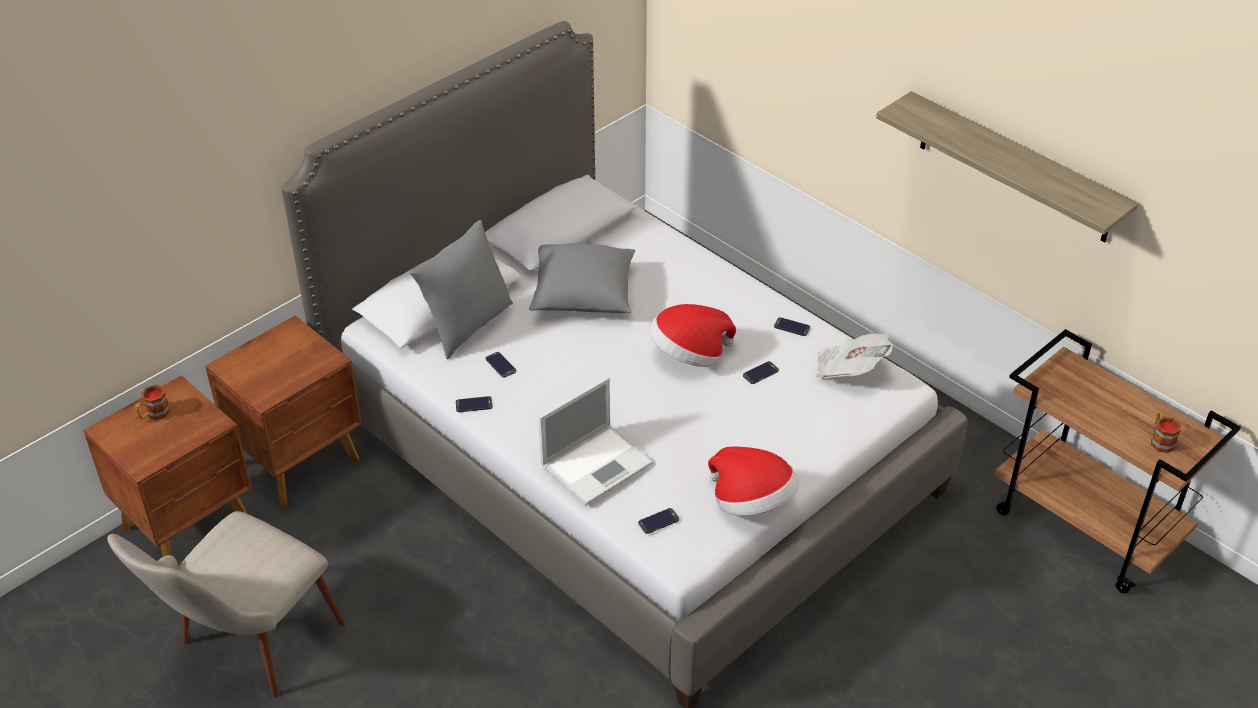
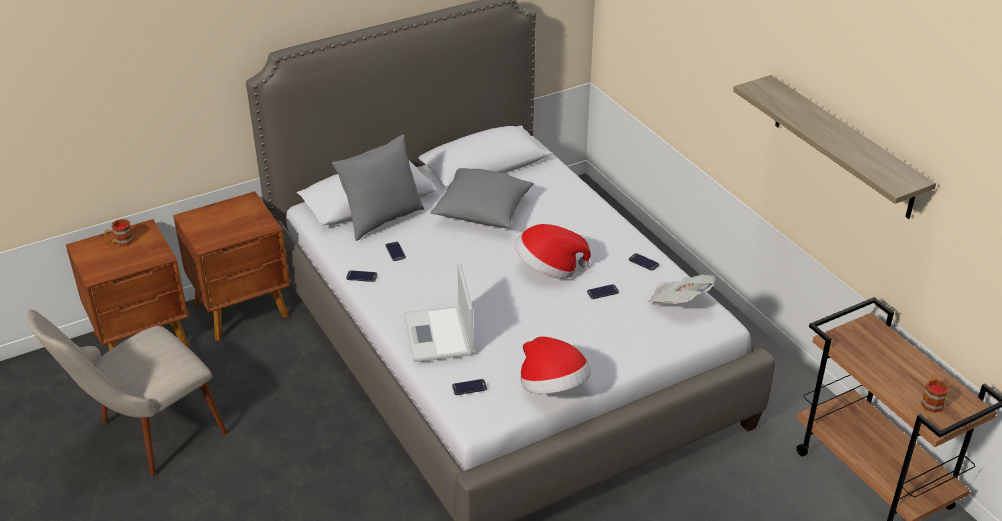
camera: 15 degrees right, 5 degrees down
laptop [538,377,653,506] -> laptop turned 105 degrees clockwise [404,263,474,362]

